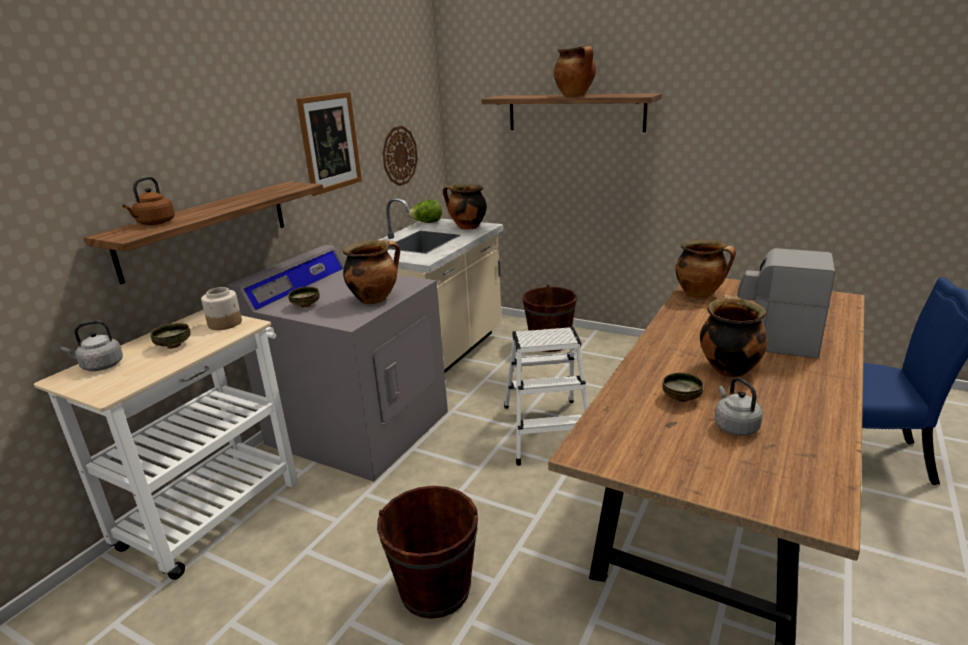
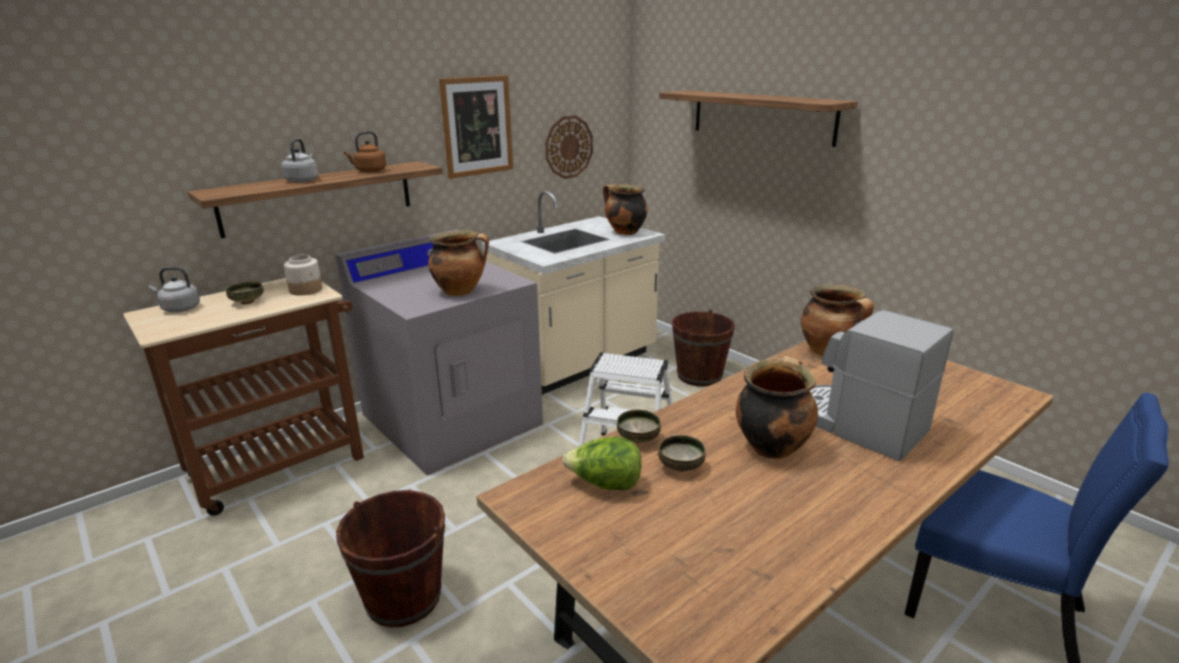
camera: 20 degrees right, 0 degrees up
white cart [34,309,298,580] -> brown cart [123,278,364,516]
brown kettle [122,177,175,225] -> brown kettle moved to [344,131,387,172]
bowl [288,287,320,308] -> bowl moved to [617,409,661,443]
lettuce [407,200,441,223] -> lettuce moved to [562,437,642,490]
cooking pot [554,46,596,96] -> none
grey kettle [715,377,763,436] -> grey kettle moved to [281,138,318,182]

